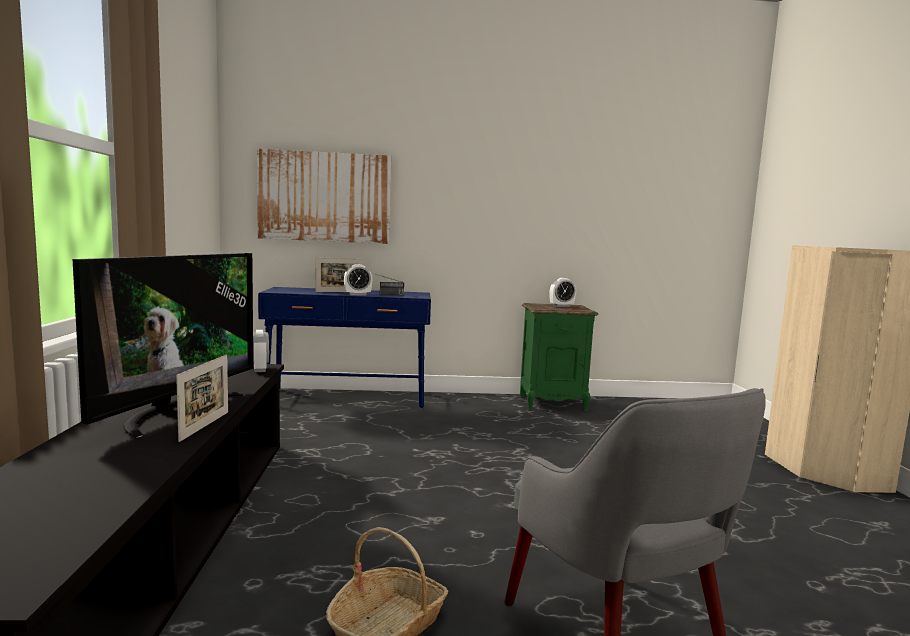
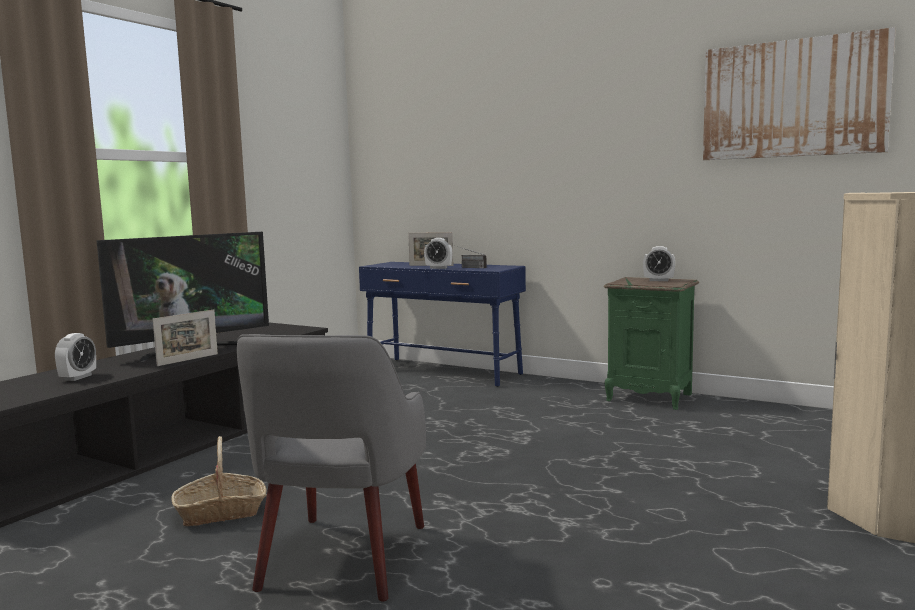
camera: 35 degrees right, 0 degrees up
alarm clock [253,330,269,372] -> alarm clock moved to [55,333,96,381]
picture [257,149,392,244] -> picture moved to [703,27,896,160]

